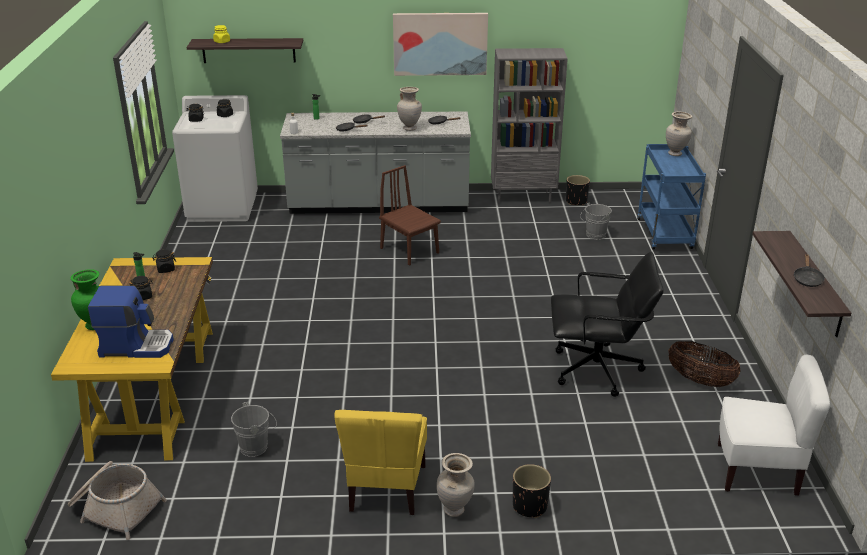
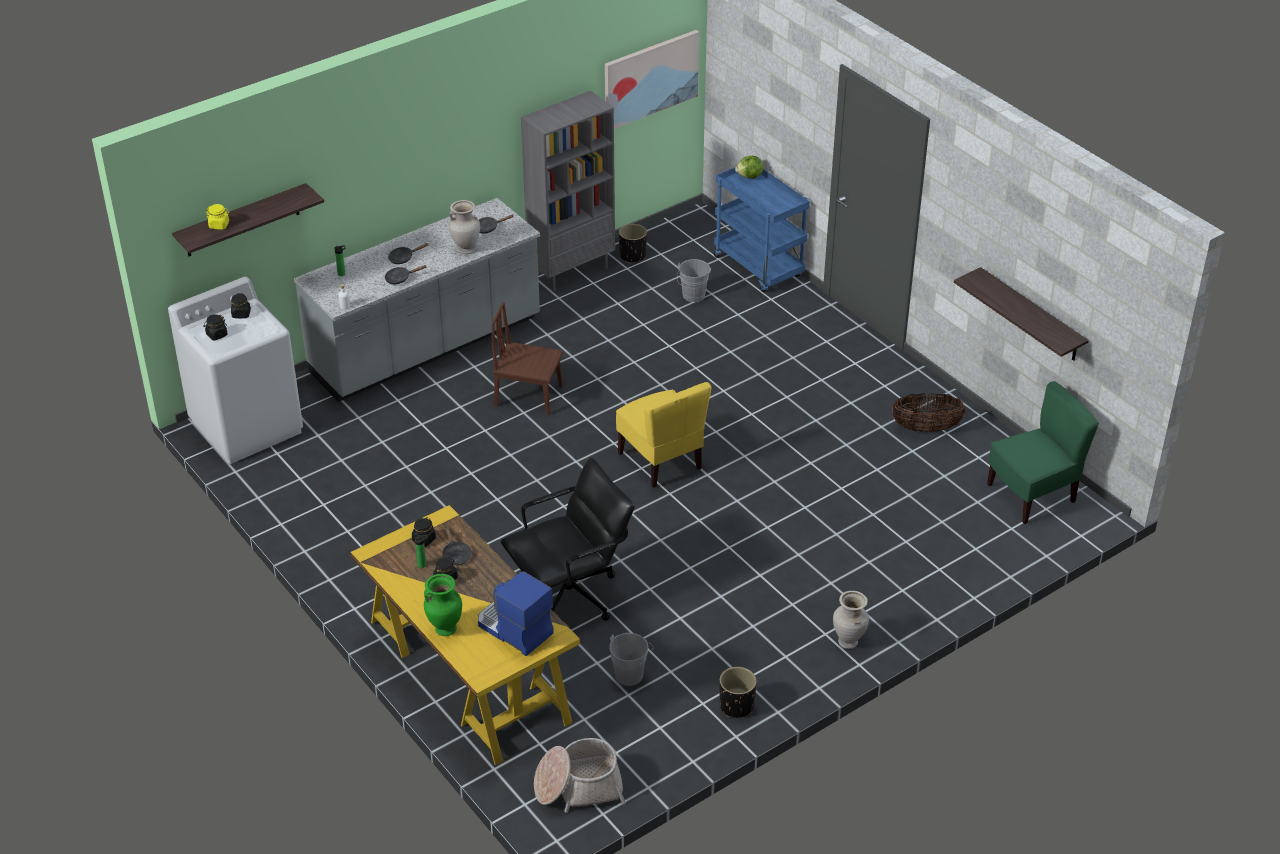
camera: 35 degrees left, 10 degrees up
coffee machine [88,285,174,358] -> coffee machine turned 105 degrees counterclockwise [478,571,554,656]
yellow chair [334,410,427,515] -> yellow chair moved to [616,382,711,488]
picture [393,13,488,76] -> picture moved to [605,30,699,129]
black planter [513,464,551,518] -> black planter moved to [719,667,757,718]
black office chair [551,252,663,397] -> black office chair moved to [501,458,635,621]
beige vase [666,112,692,156] -> lettuce [735,156,763,179]
white chair [718,355,830,496] -> green chair [987,381,1099,524]
black frying pan [793,254,825,287] -> black frying pan moved to [442,526,471,565]

